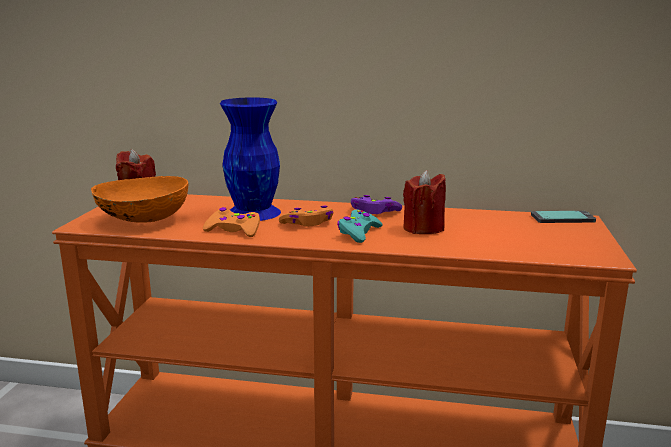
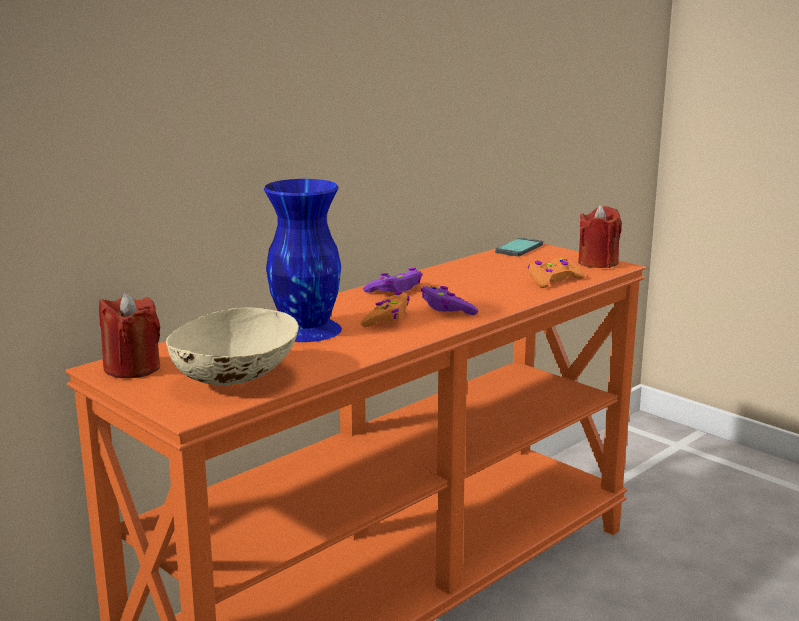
camera: 55 degrees left, 0 degrees up
orange bowl [91,176,189,223] -> beige bowl [166,308,299,385]
orange game controller [203,207,260,237] -> orange game controller moved to [528,257,585,288]
turquoise game controller [337,209,383,243] -> purple game controller [421,286,478,315]
red candle [403,170,446,234] -> red candle moved to [578,205,622,268]

